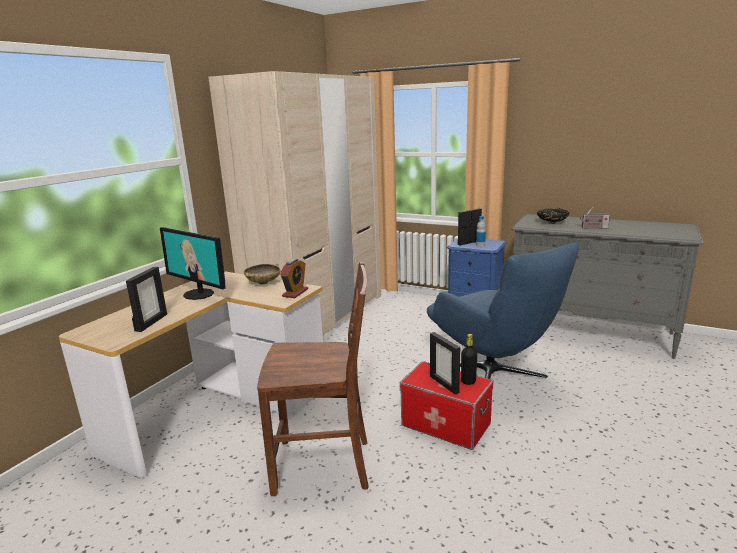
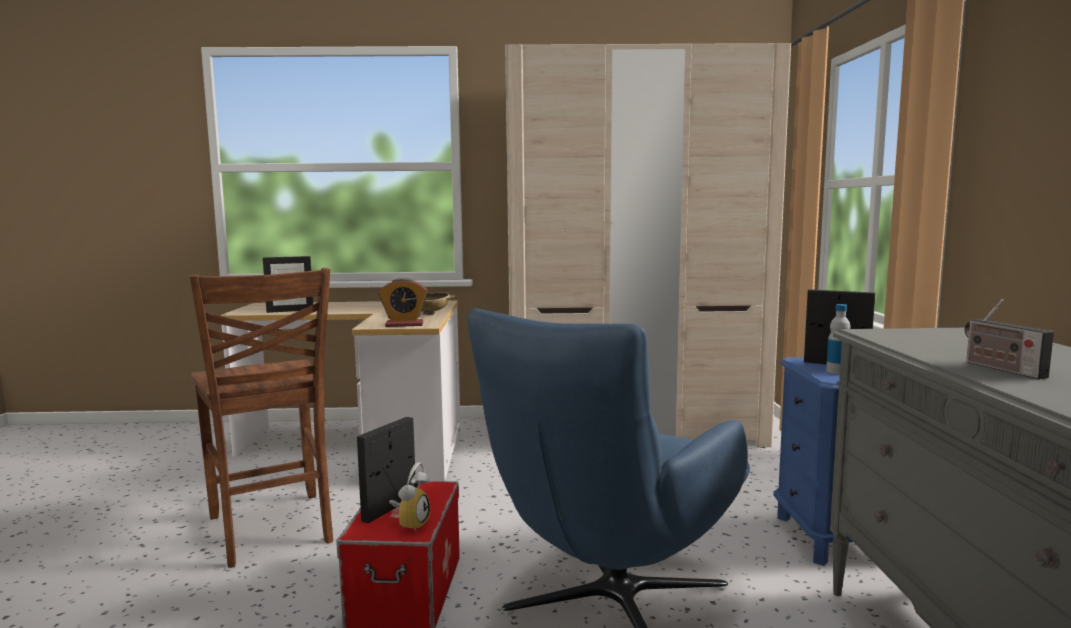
camera: 60 degrees right, 10 degrees down
monitor [160,227,226,300] -> none
black bottle [461,334,478,385] -> alarm clock [389,463,430,532]
black bowl [537,208,569,224] -> none

